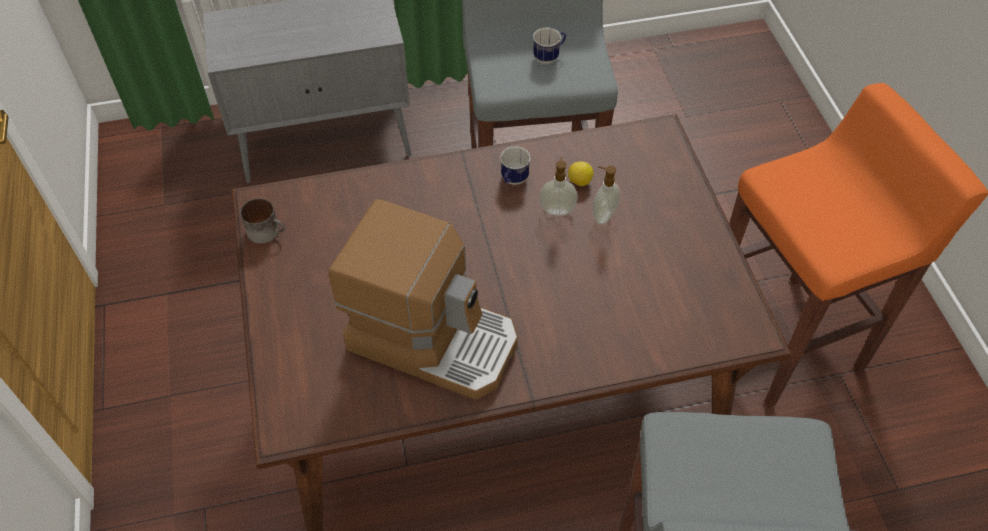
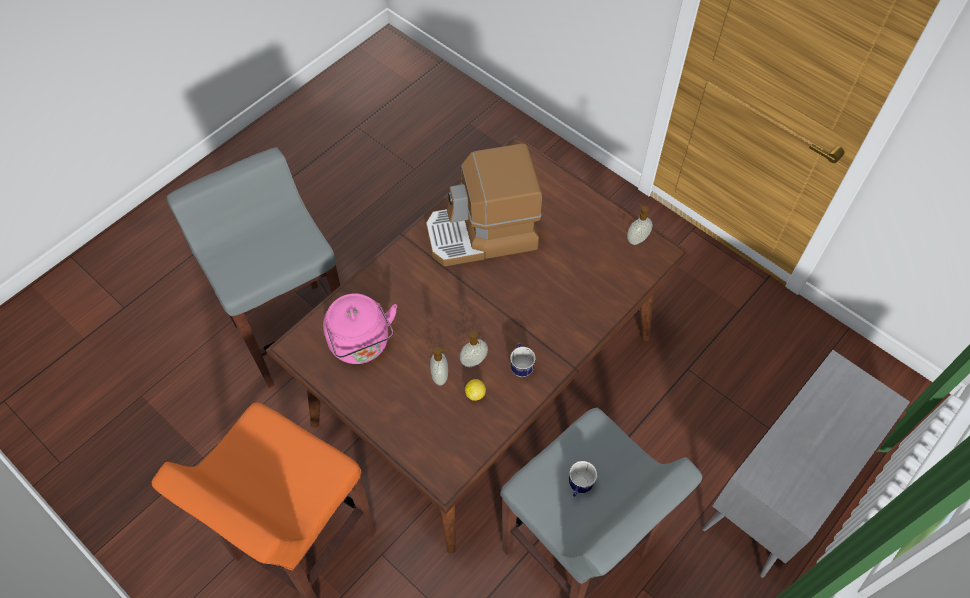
camera: 145 degrees right, 5 degrees up
mug [240,198,285,244] -> soap dispenser [627,203,653,245]
none -> pink kettle [323,293,397,364]

